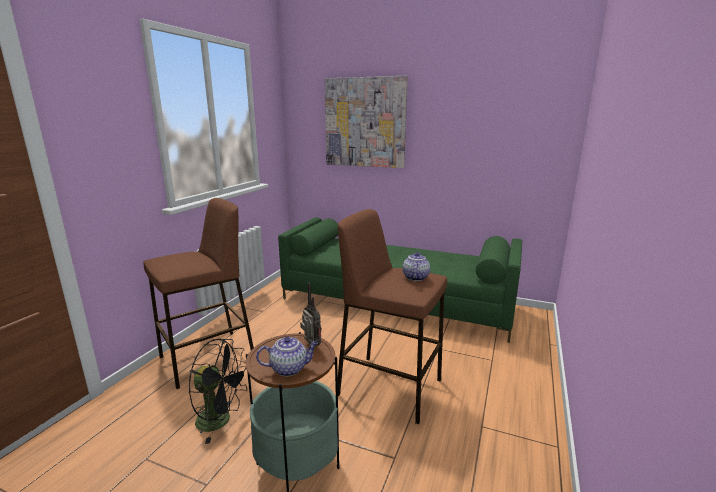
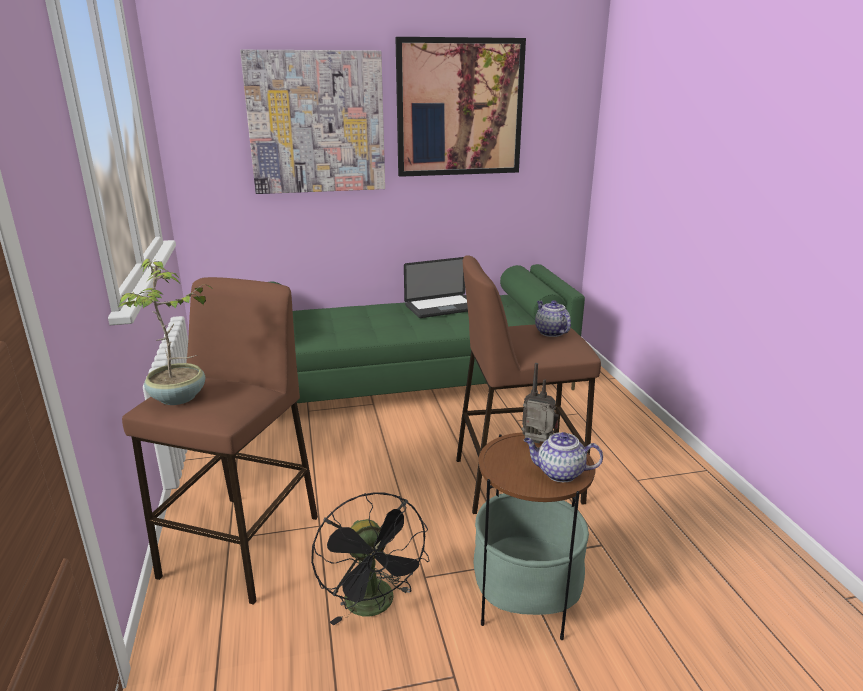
camera: 35 degrees left, 5 degrees up
black fan [189,339,247,444] -> black fan turned 90 degrees clockwise [311,492,430,626]
teapot [256,337,318,376] -> teapot turned 120 degrees counterclockwise [524,432,603,482]
none -> potted plant [119,259,214,405]
none -> picture [395,37,526,177]
none -> laptop [404,257,468,318]

